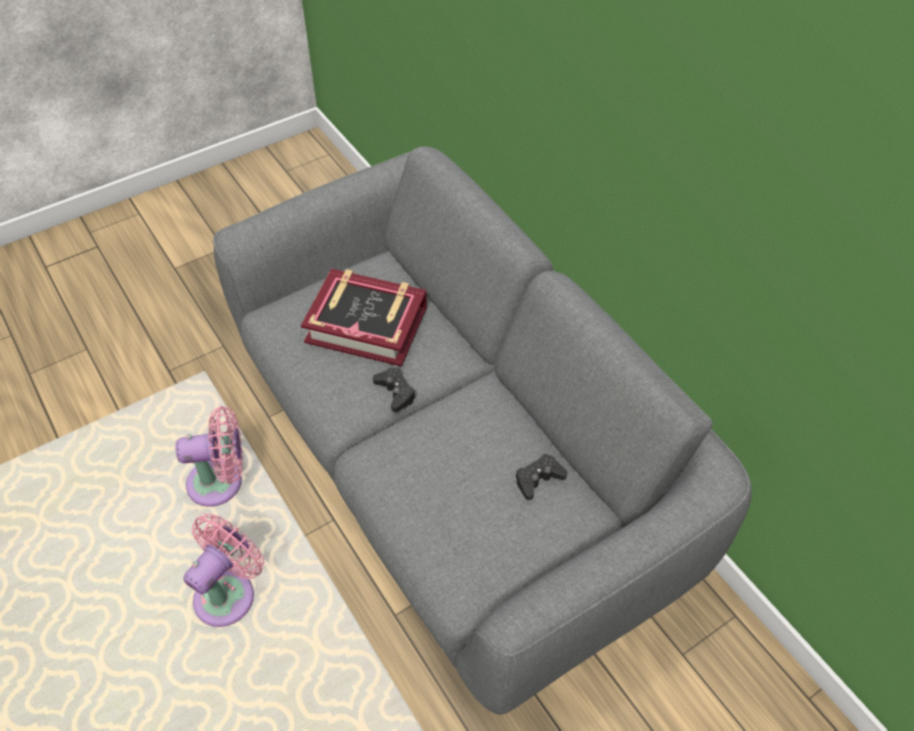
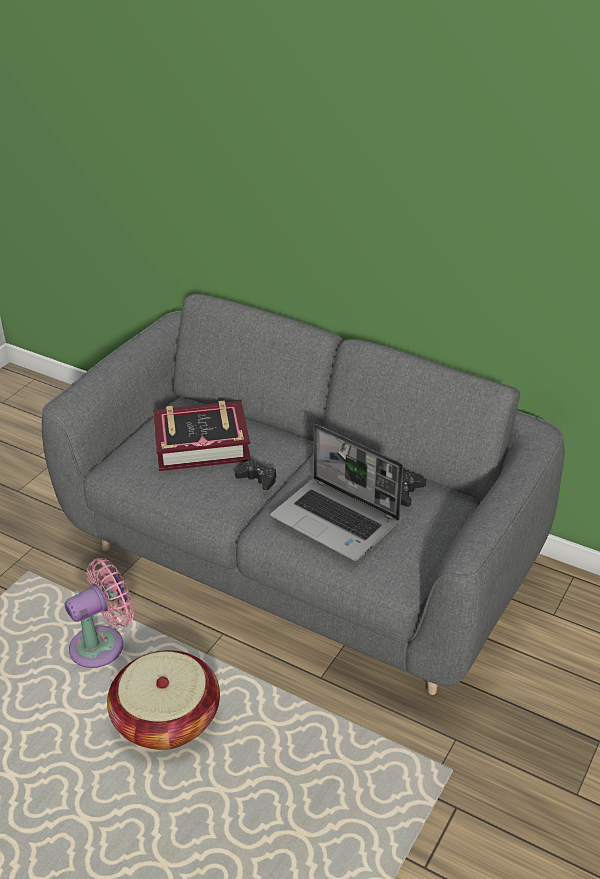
camera: 25 degrees left, 15 degrees down
pink fan [183,514,264,627] -> basket [107,650,220,750]
none -> laptop [270,424,403,561]

